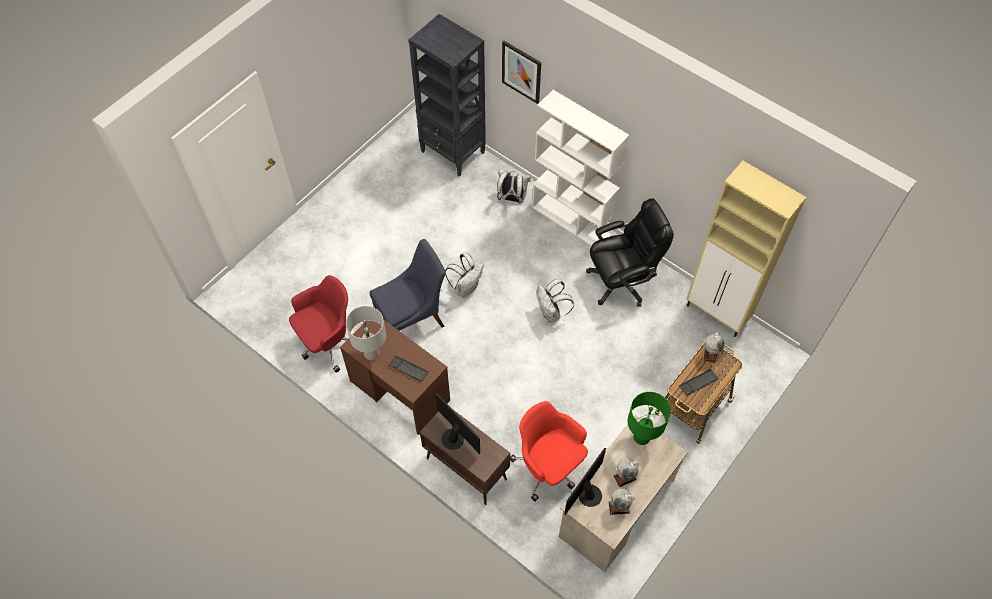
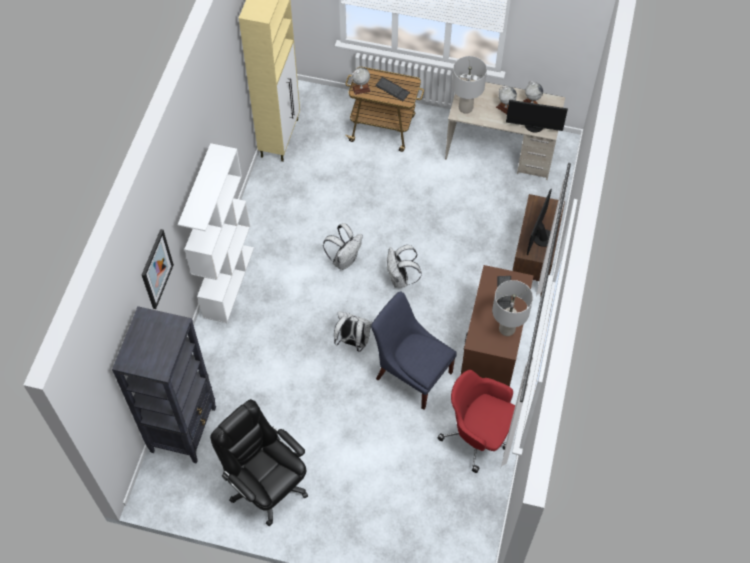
camera: 115 degrees left, 0 degrees up
white backpack [497,169,530,204] -> white backpack moved to [387,245,422,288]
red office chair [510,401,588,502] -> none
black office chair [586,198,674,307] -> black office chair moved to [210,399,308,526]
green table lamp [628,392,671,445] -> grey table lamp [452,56,487,114]

